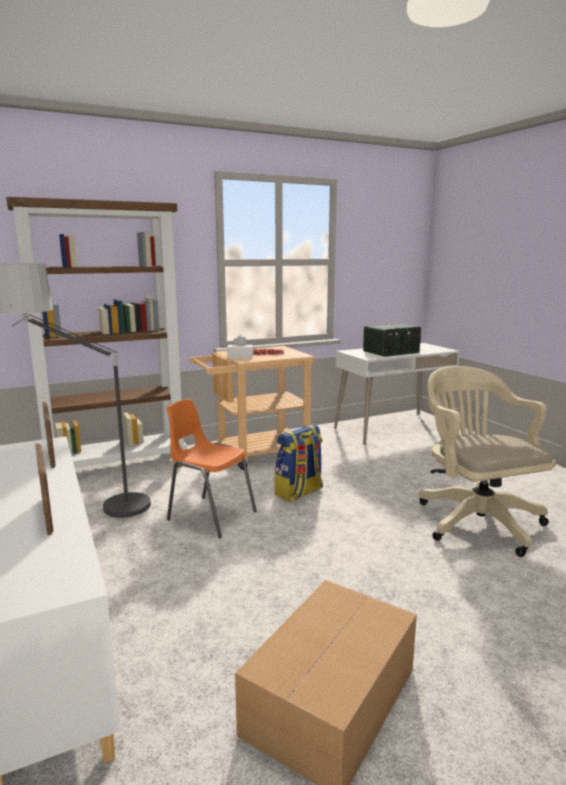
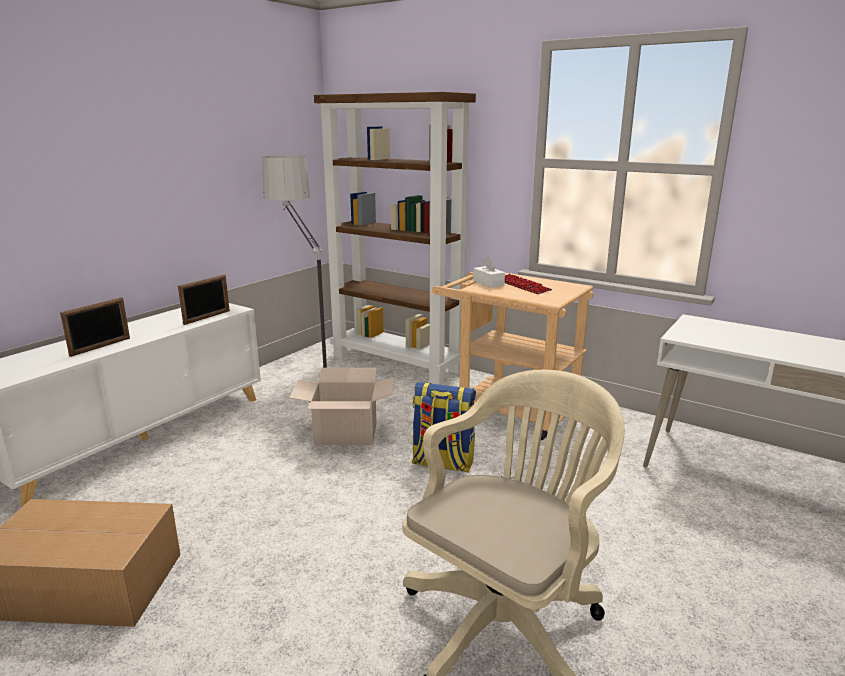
camera: 60 degrees right, 5 degrees up
orange chair [167,399,257,539] -> cardboard box [289,368,394,445]
radio [363,323,421,357] -> none

